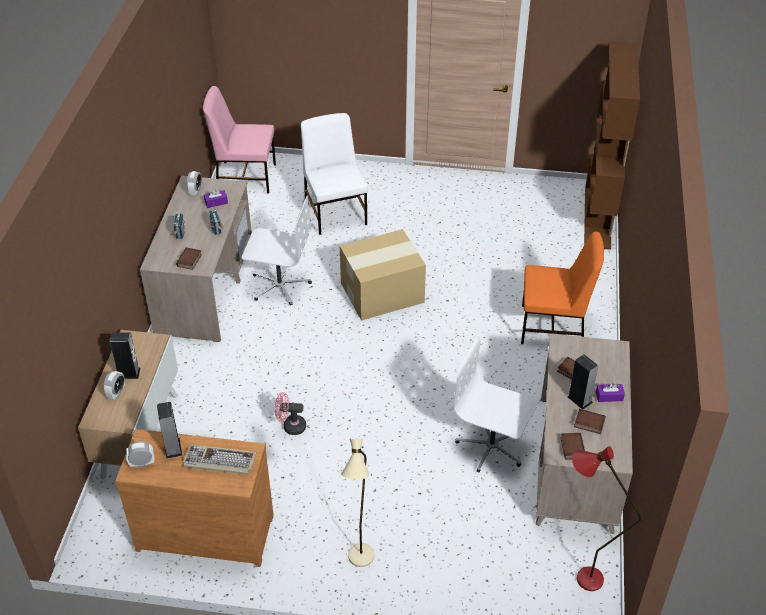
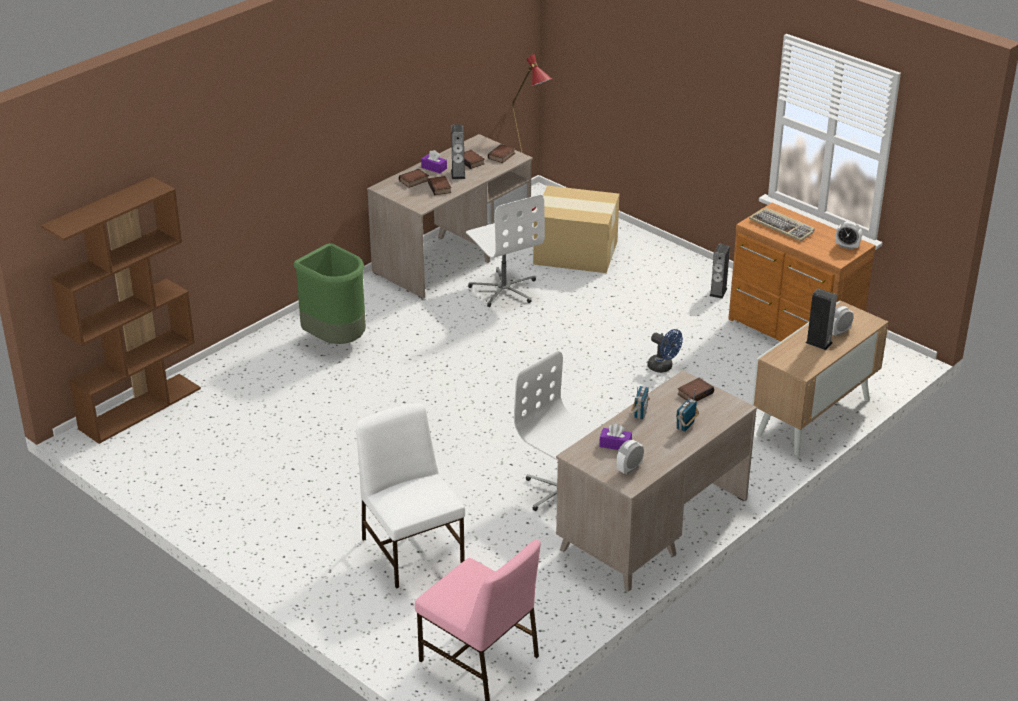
camera: 145 degrees left, 10 degrees down
speaker [157,402,182,459] -> speaker moved to [709,244,730,299]
pink fan [275,392,306,435] -> blue fan [648,329,683,373]
white chair [301,113,368,235] -> white chair turned 135 degrees clockwise [356,403,465,589]
cardboard box [340,229,426,321] -> cardboard box moved to [533,186,619,273]
beige floor lamp [341,439,374,567] -> none
orange chair [521,232,604,344] -> green trash can [293,243,366,344]
none -> book [399,169,429,188]

